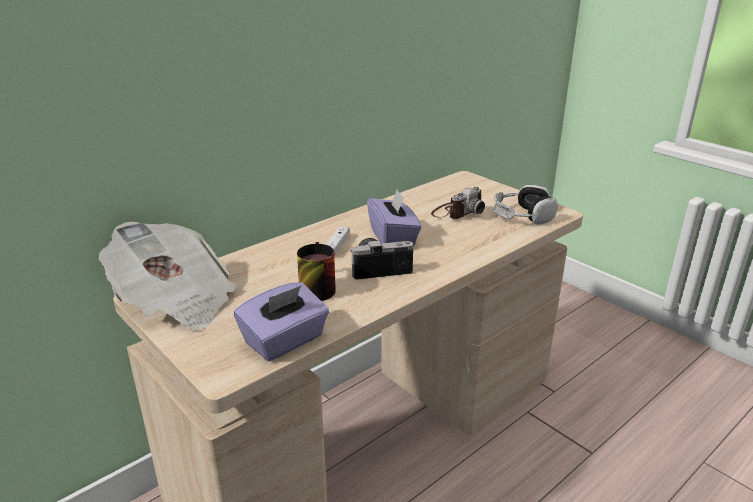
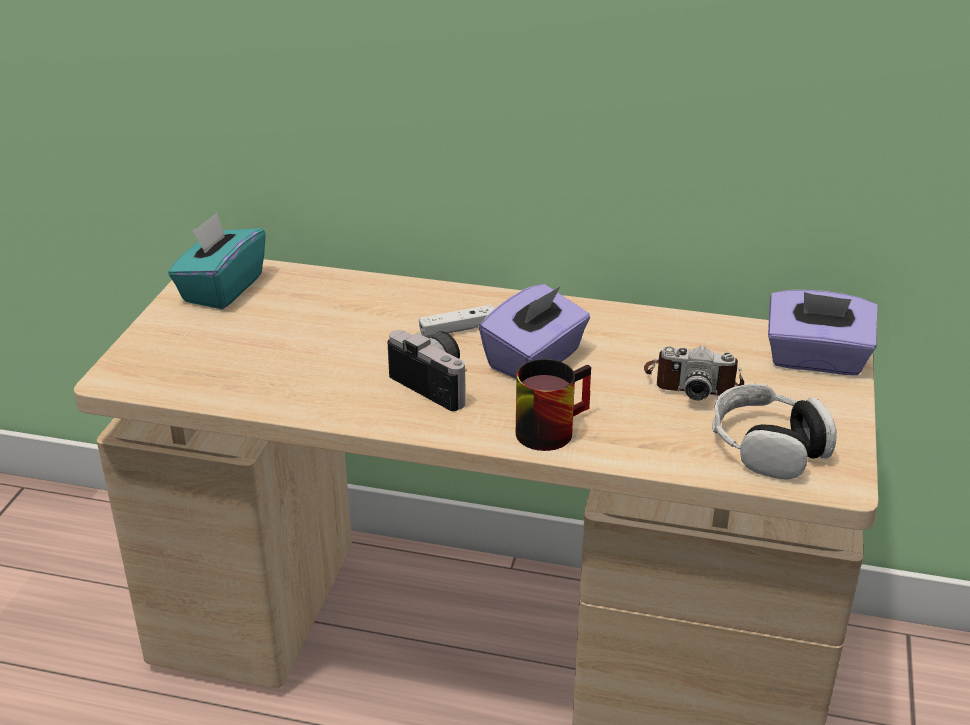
camera: 55 degrees right, 5 degrees up
newspaper [99,221,236,330] -> turquoise tissue box [168,213,266,309]
purple tissue box [234,282,329,361] -> purple tissue box moved to [768,290,877,375]
mug [297,242,336,301] -> mug moved to [516,359,591,451]

